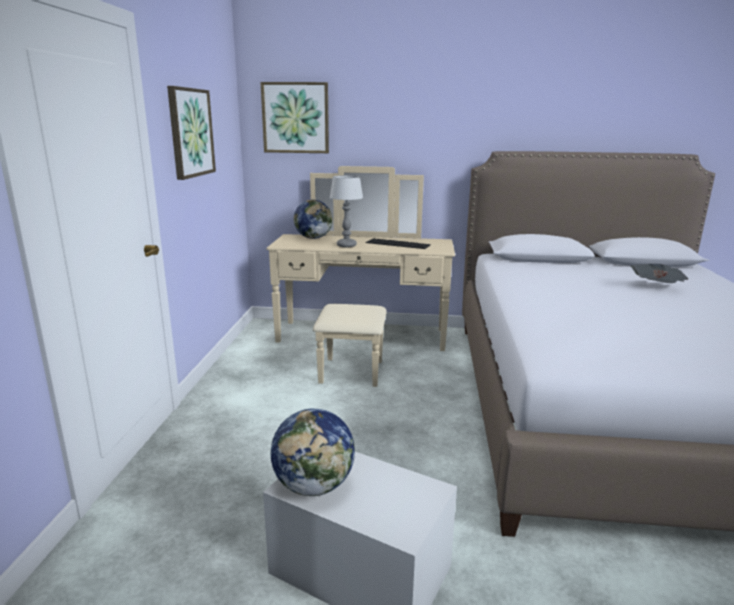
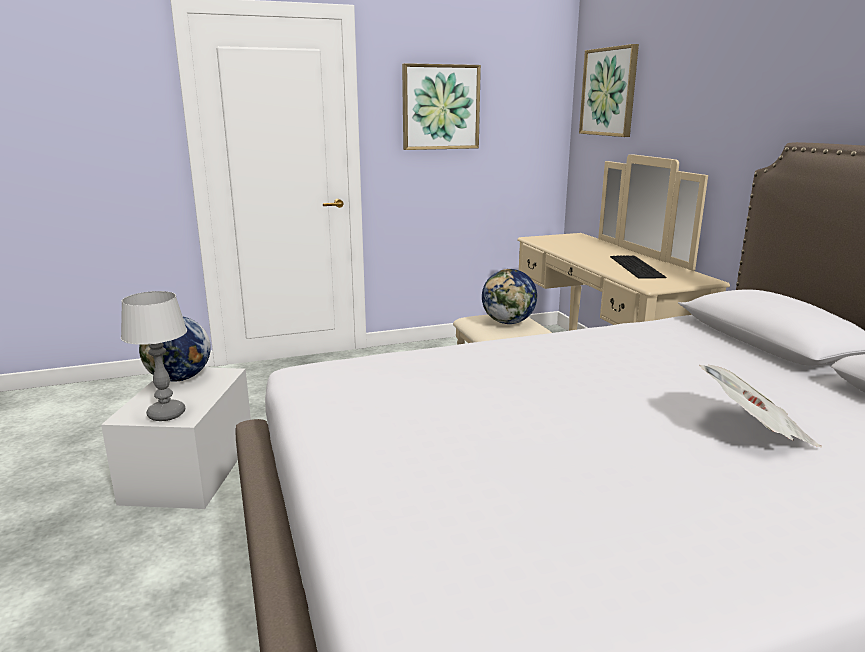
camera: 65 degrees right, 0 degrees up
globe [294,200,333,239] -> globe moved to [482,269,537,324]
table lamp [330,175,363,247] -> table lamp moved to [121,291,187,421]

